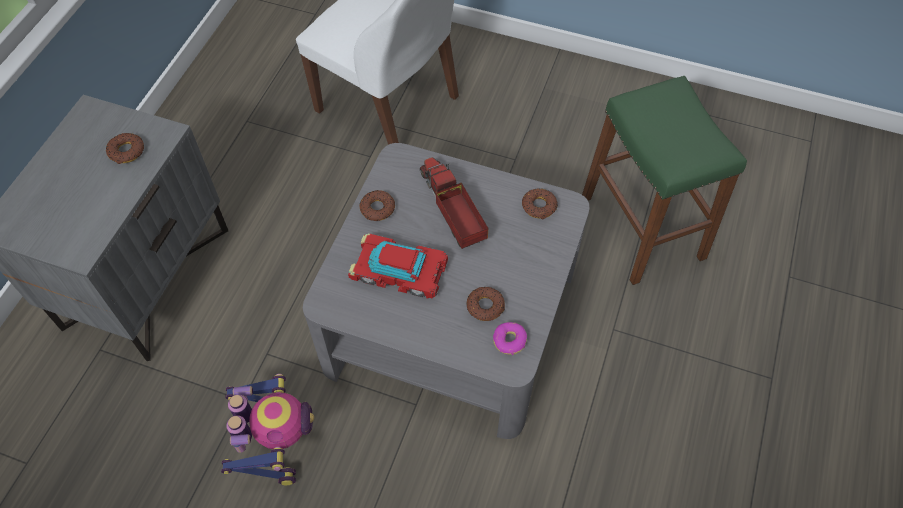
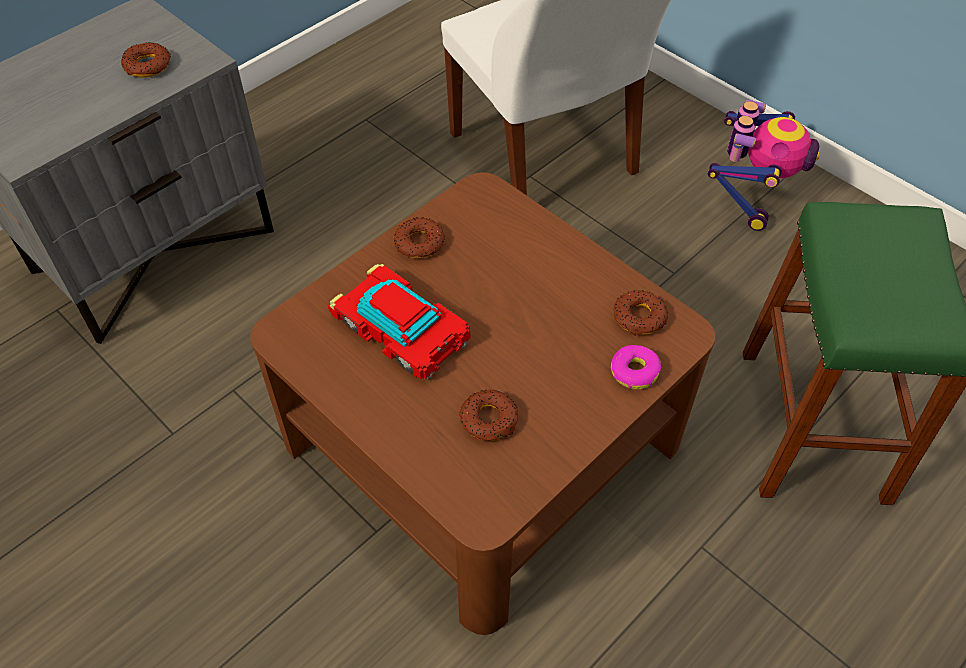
camera: 25 degrees right, 5 degrees down
toy robot [221,374,314,485] -> toy robot moved to [708,100,820,231]
grey coffee table [303,143,590,439] -> brown coffee table [250,172,715,635]
toy truck [420,157,488,249] -> none
donut [493,322,527,355] -> donut moved to [611,345,661,389]

